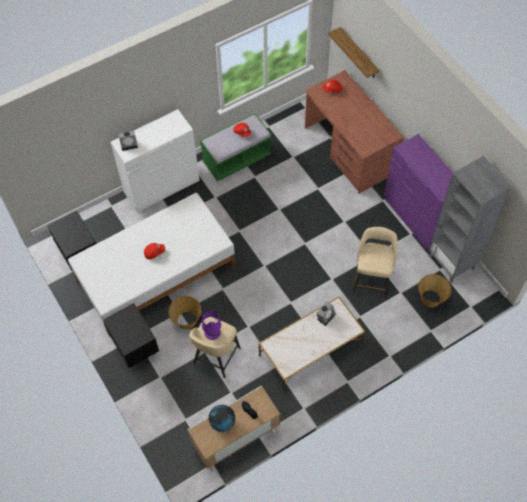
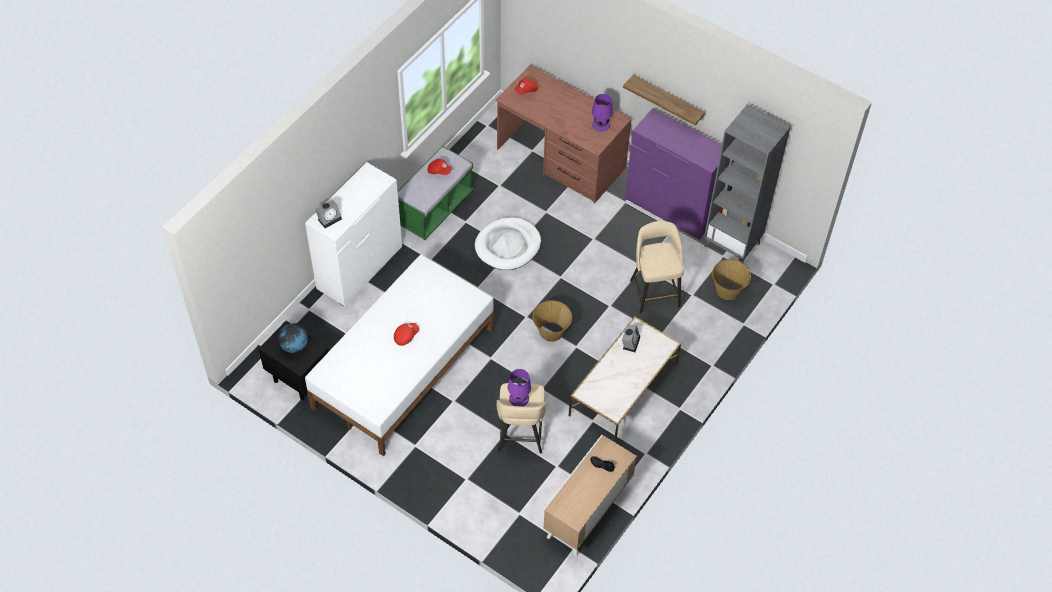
camera: 25 degrees left, 5 degrees down
black nightstand [103,303,159,368] -> none
basket [168,296,202,329] -> basket moved to [532,300,572,342]
globe [209,405,235,432] -> globe moved to [278,323,308,353]
shelf [328,27,380,78] -> shelf moved to [623,75,705,125]
none -> white dog bed [475,217,541,270]
none -> purple table lamp [592,94,613,131]

